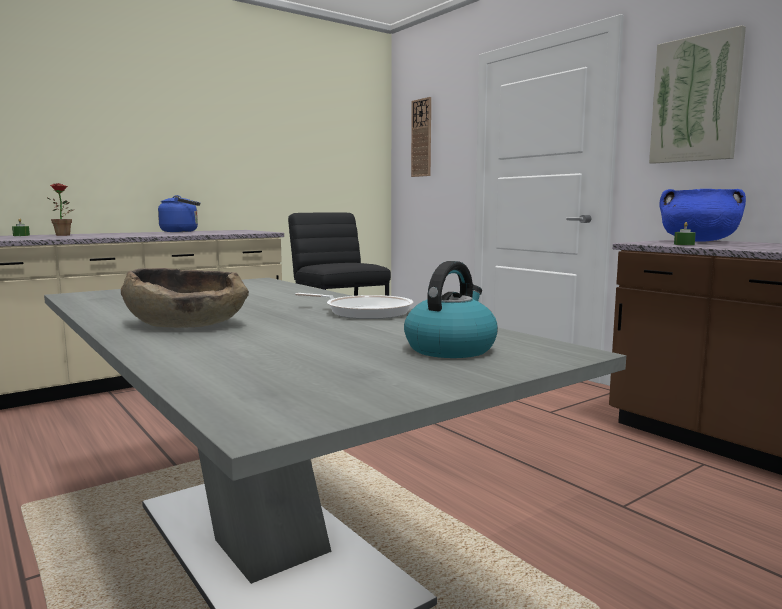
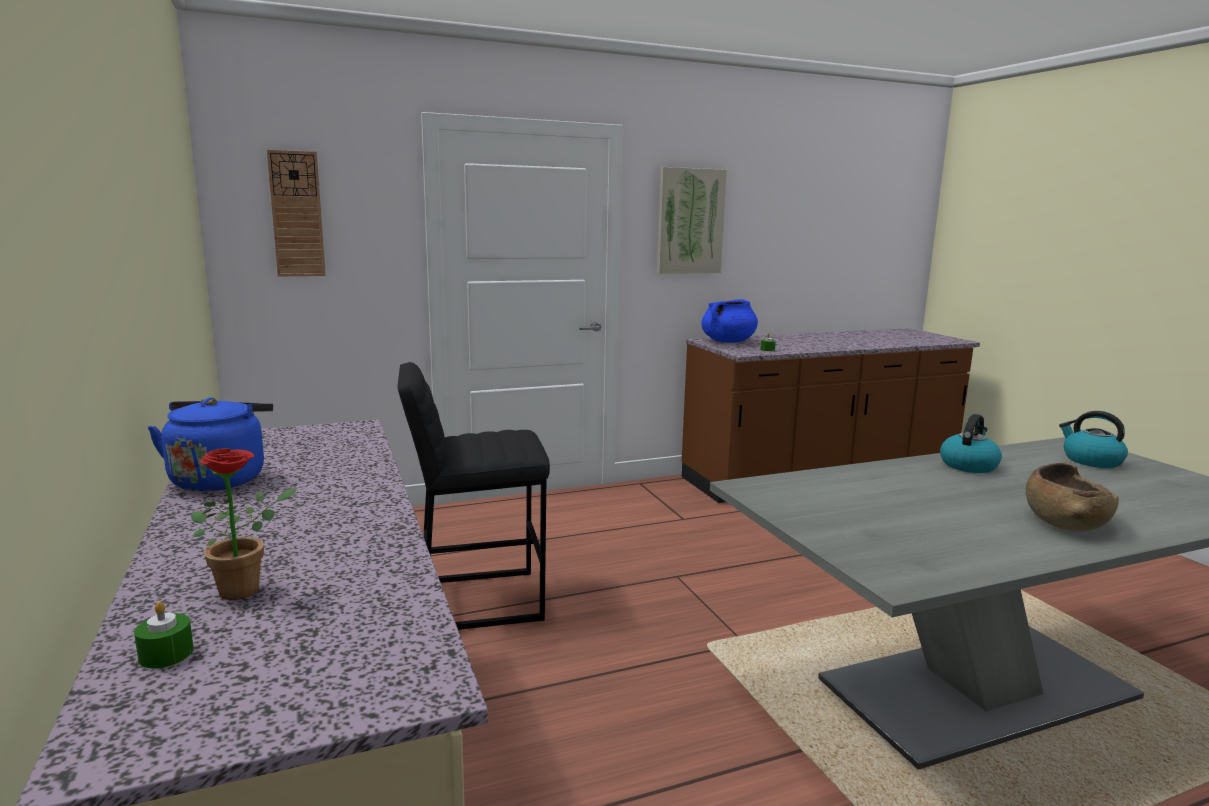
camera: 75 degrees left, 5 degrees up
frying pan [295,293,414,319] -> kettle [940,414,1002,473]

